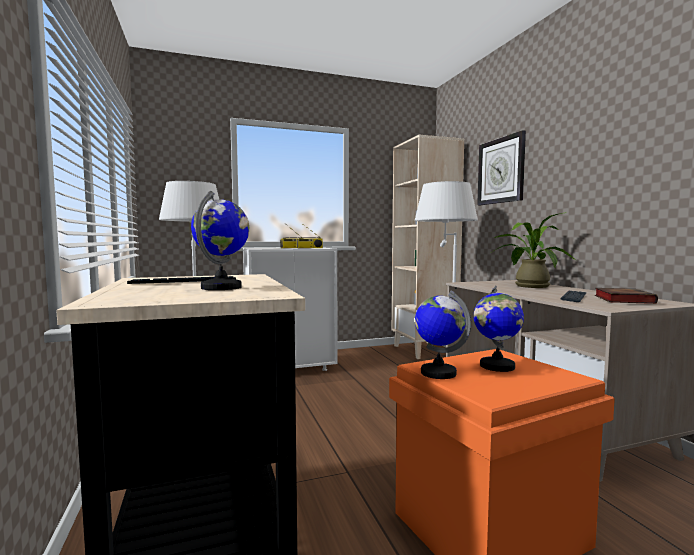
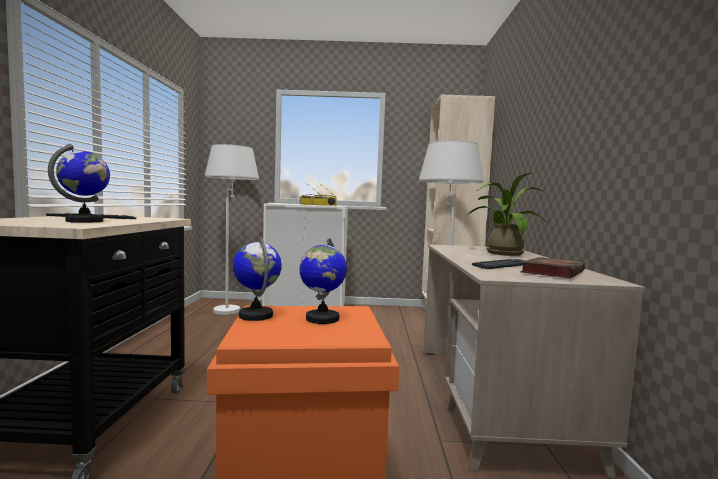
camera: 20 degrees right, 0 degrees up
wall clock [477,130,526,205] -> none

